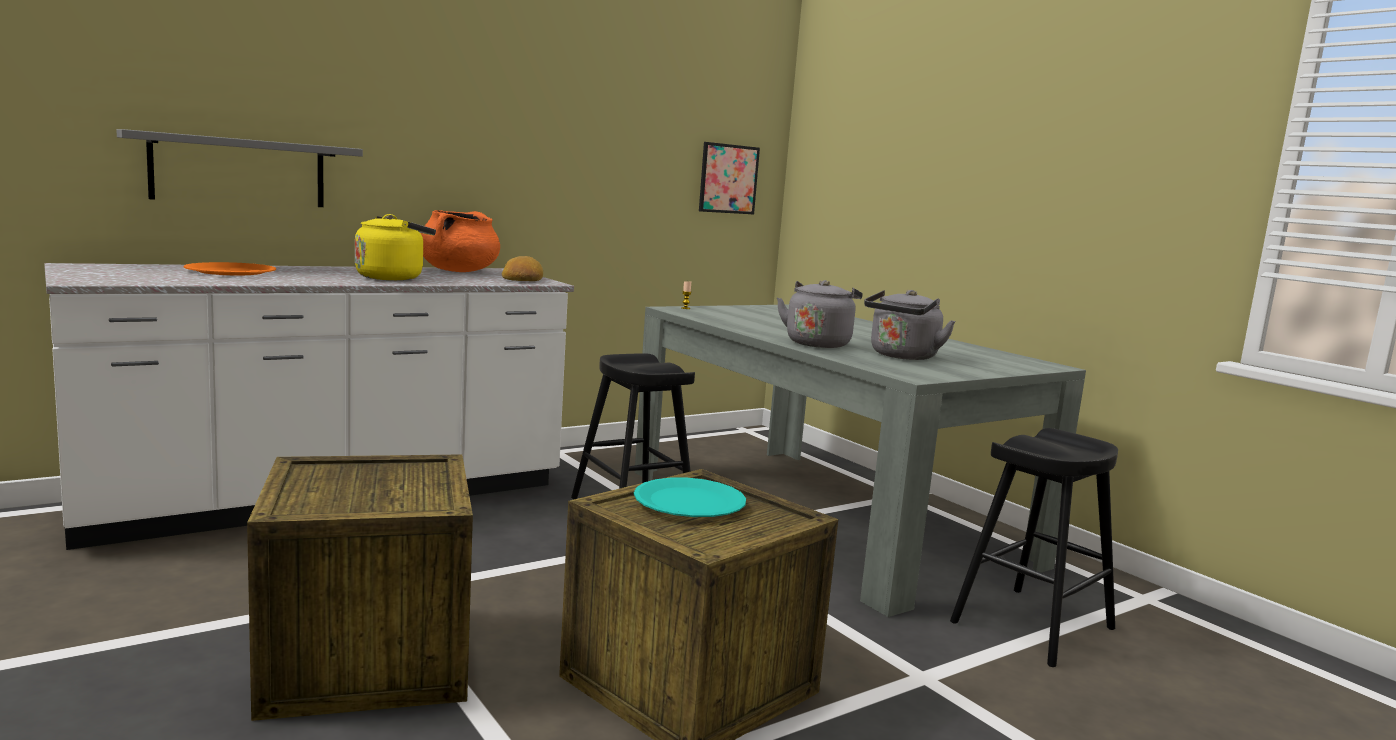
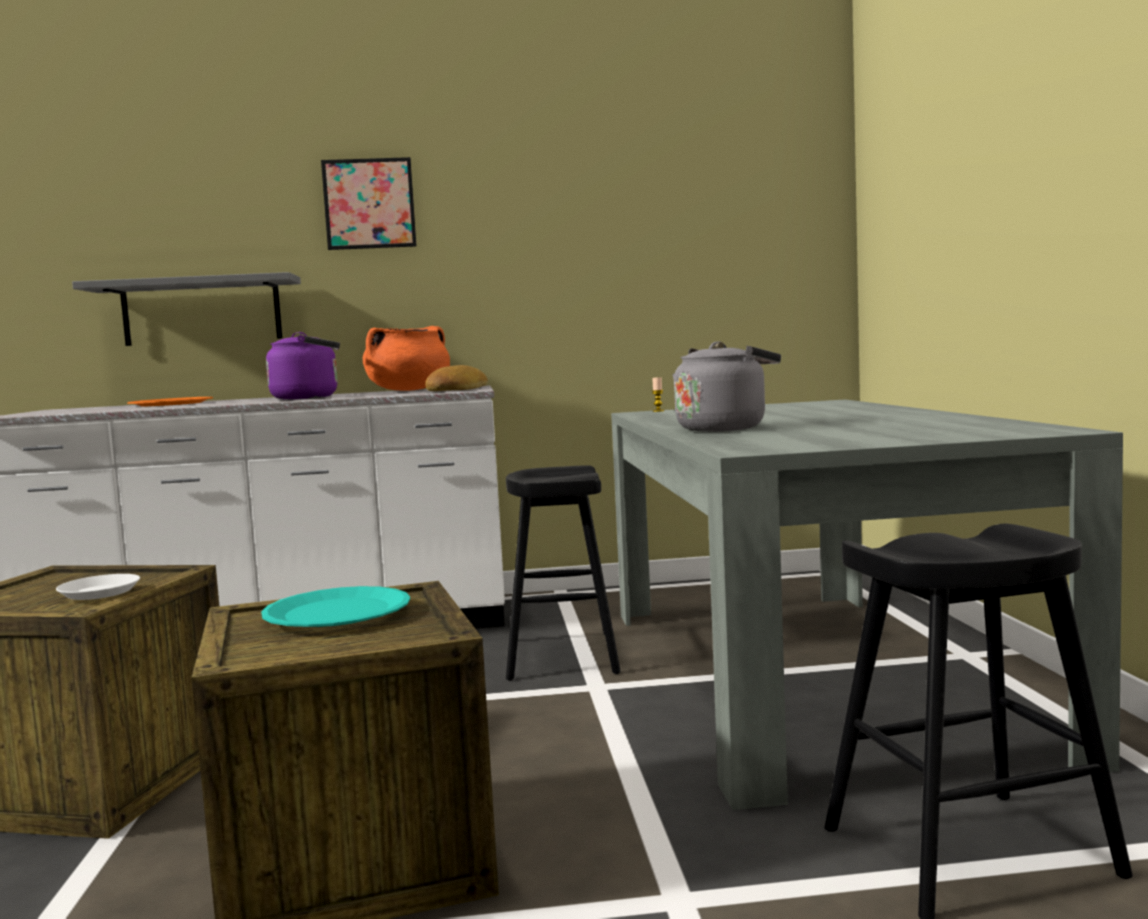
camera: 30 degrees right, 5 degrees down
yellow kettle [355,214,436,280] -> purple kettle [266,332,340,400]
picture [699,142,760,214] -> picture moved to [321,157,416,250]
grey kettle [864,290,956,360] -> none
none -> white plate [56,574,140,600]

